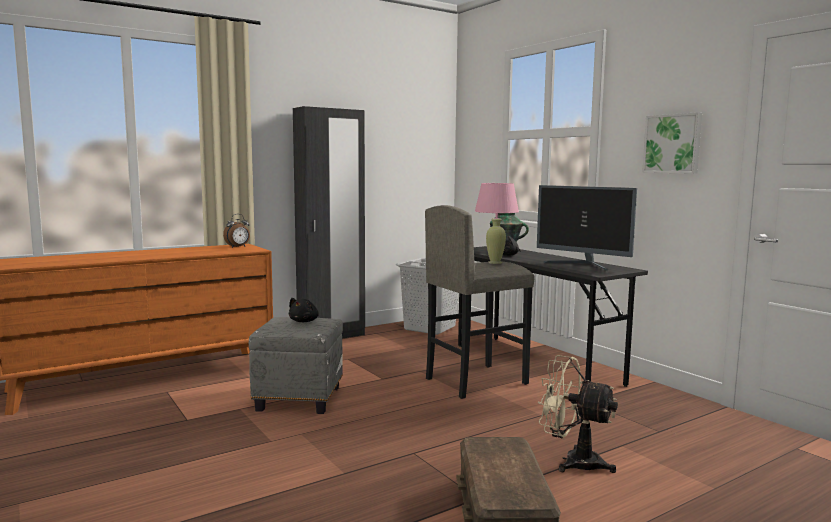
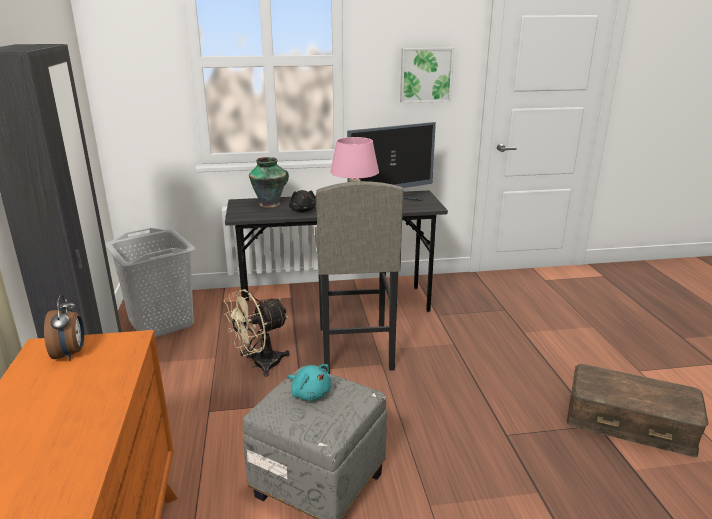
camera: 65 degrees left, 15 degrees up
black plush toy [289,298,319,322] -> turquoise plush toy [288,364,331,401]
beige fan [538,355,618,473] -> beige fan moved to [224,289,290,377]

